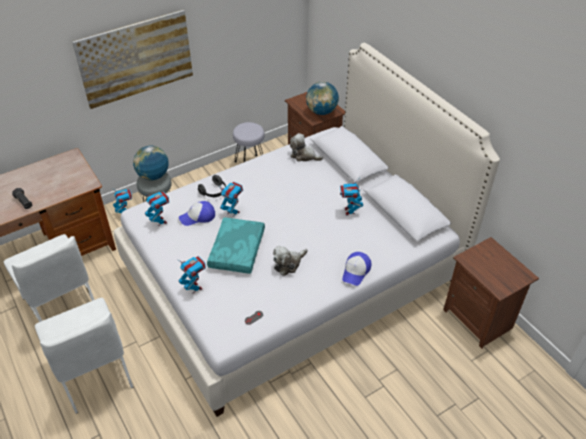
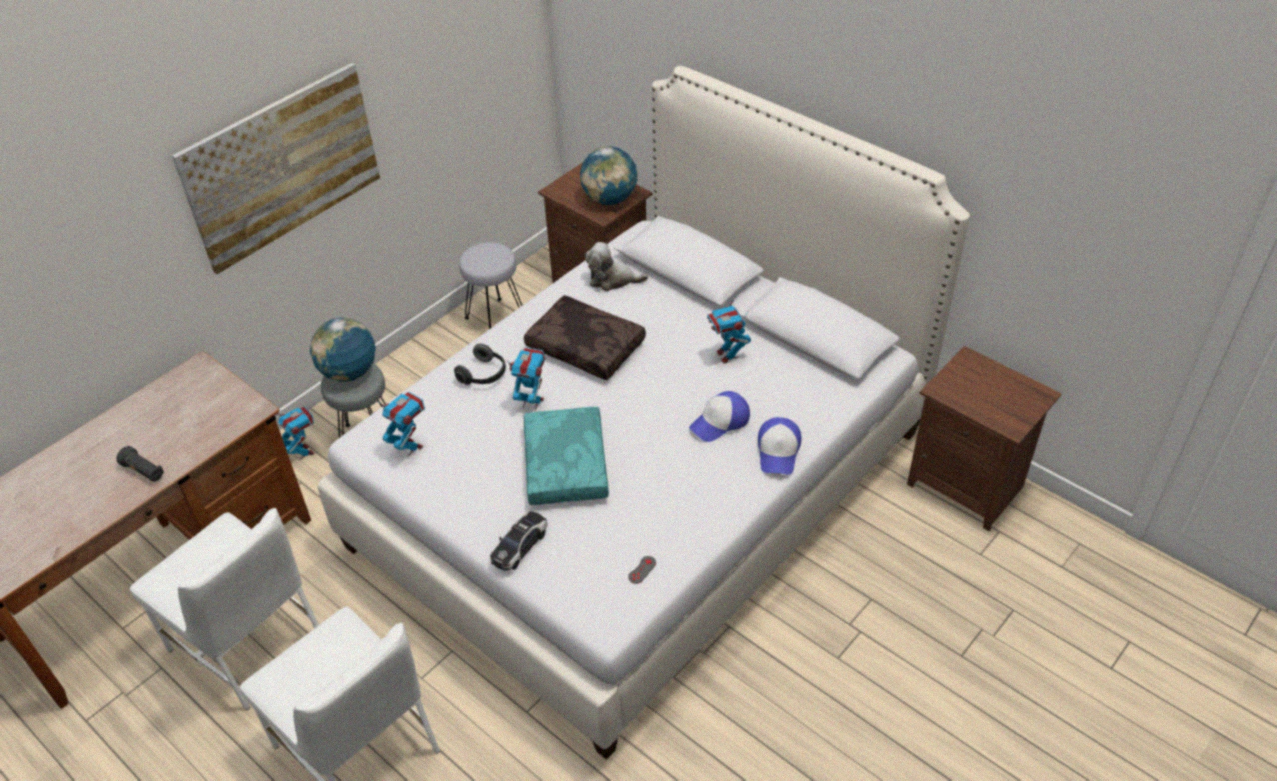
camera: 15 degrees left, 0 degrees up
toy robot [177,256,206,293] -> toy car [490,511,547,571]
cap [179,201,215,226] -> cap moved to [689,391,750,442]
plush toy [273,246,308,276] -> none
none -> brown pillow [524,295,646,380]

